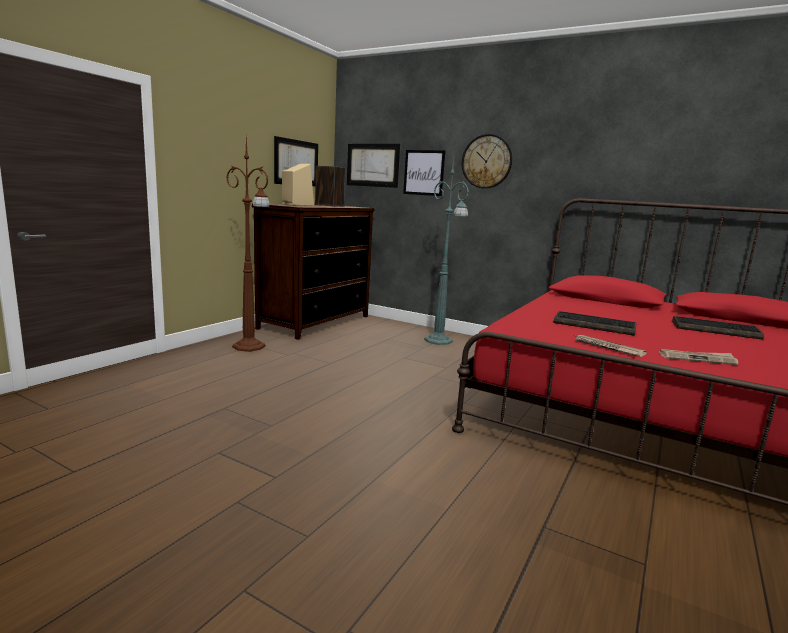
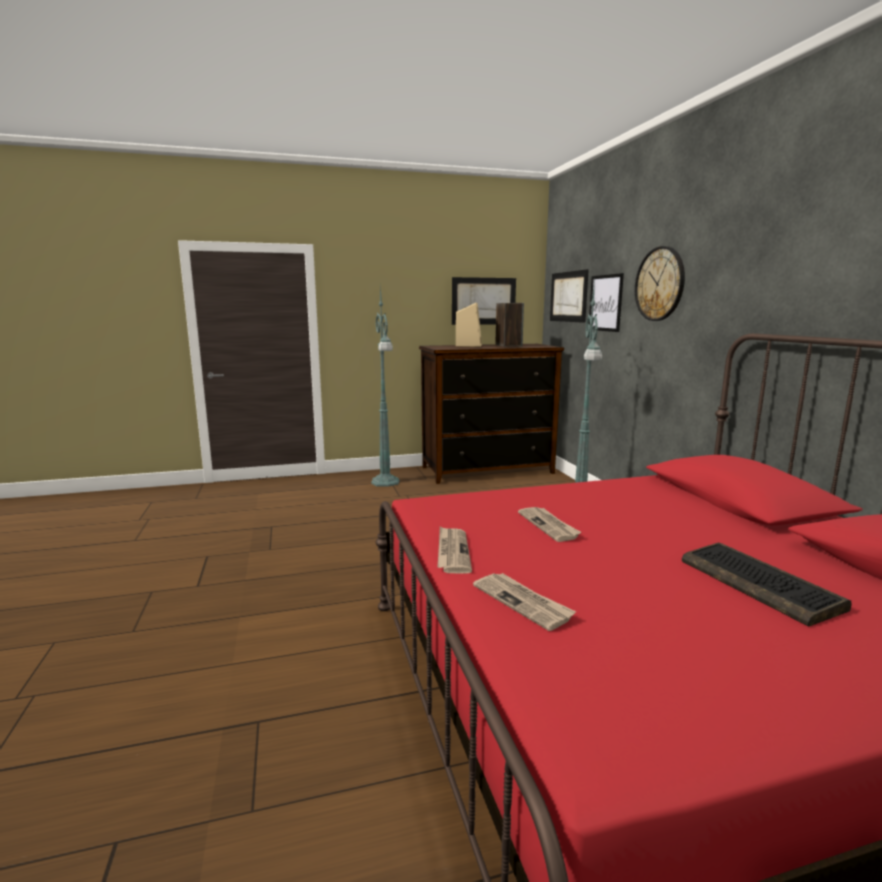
camera: 45 degrees right, 0 degrees up
brown floor lamp [226,136,270,352] -> green floor lamp [371,284,399,487]
keyboard [553,311,637,336] -> newspaper [518,507,581,542]

